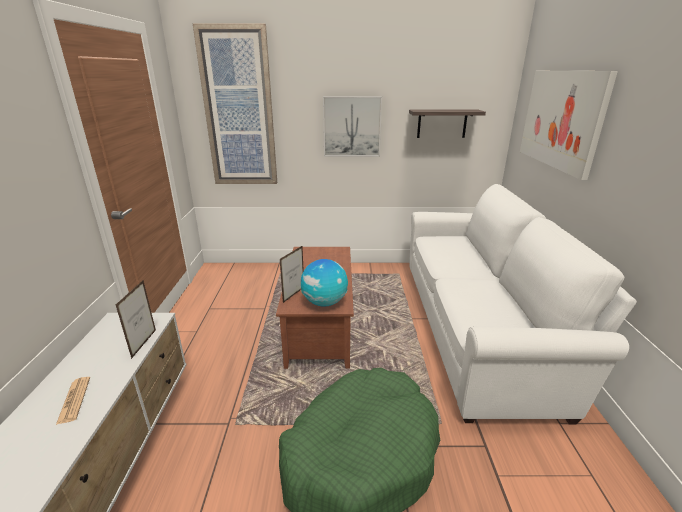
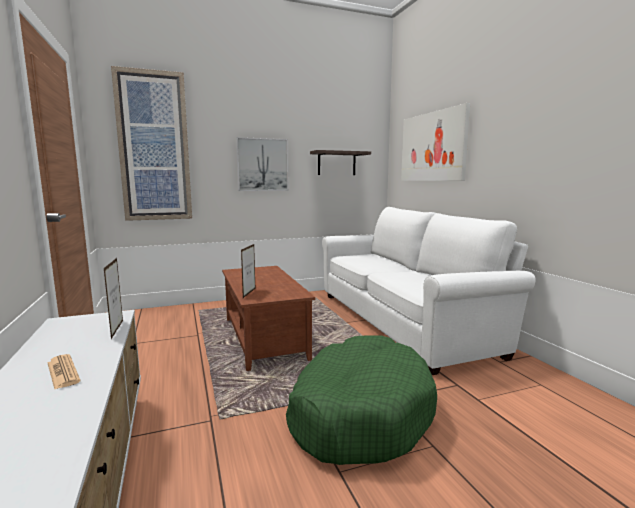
camera: 20 degrees left, 15 degrees down
globe [301,259,348,307] -> none

